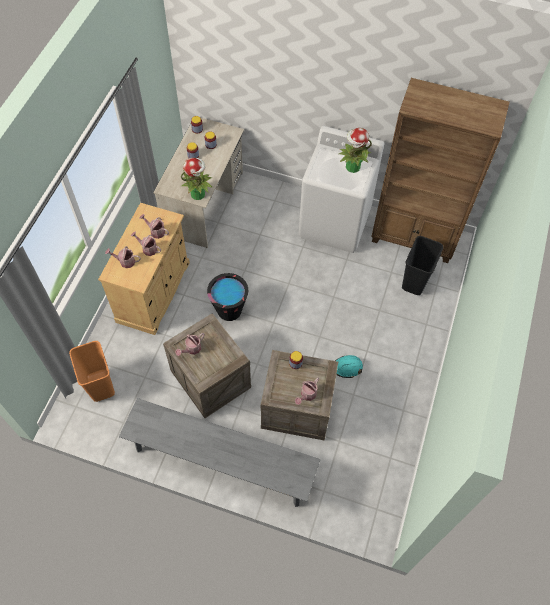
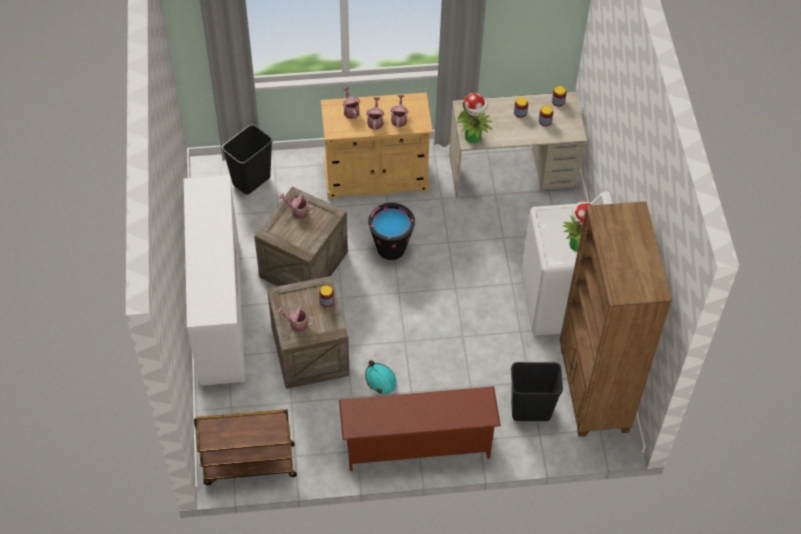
camera: 65 degrees right, 5 degrees down
orange trash can [69,341,115,402] -> black trash can [222,124,273,194]
grey bench [119,398,320,507] -> white dresser [184,175,246,386]
none -> brown cart [194,409,297,485]
none -> brown shoe rack [339,386,501,471]

